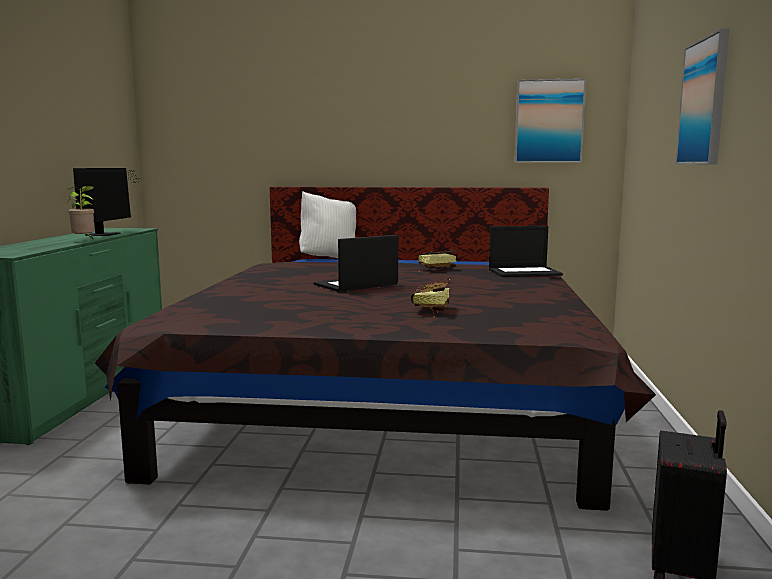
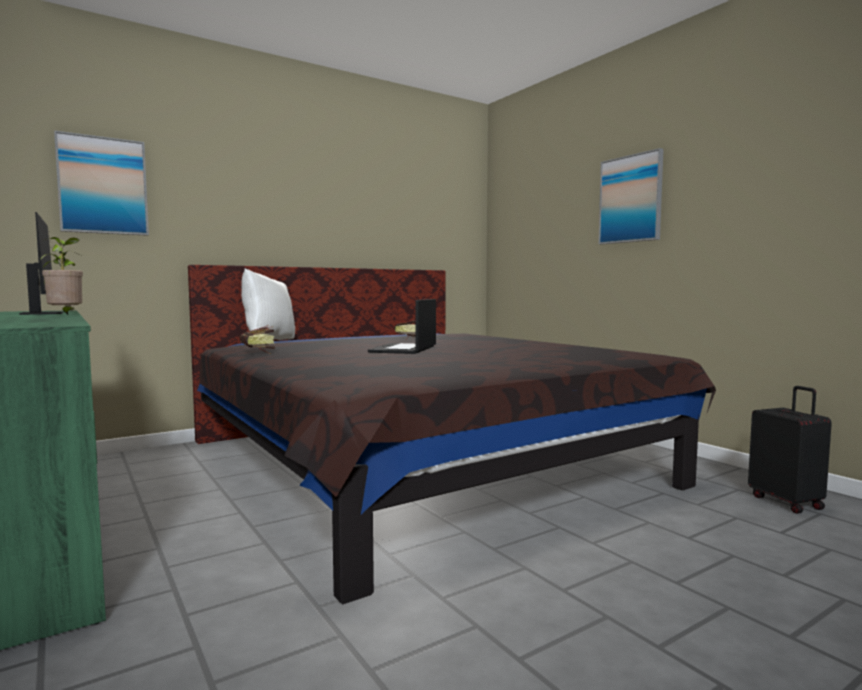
camera: 40 degrees left, 5 degrees down
book [411,279,451,318] -> book moved to [240,326,275,354]
laptop [489,226,563,277] -> none
picture [514,78,586,163] -> picture moved to [54,130,149,236]

